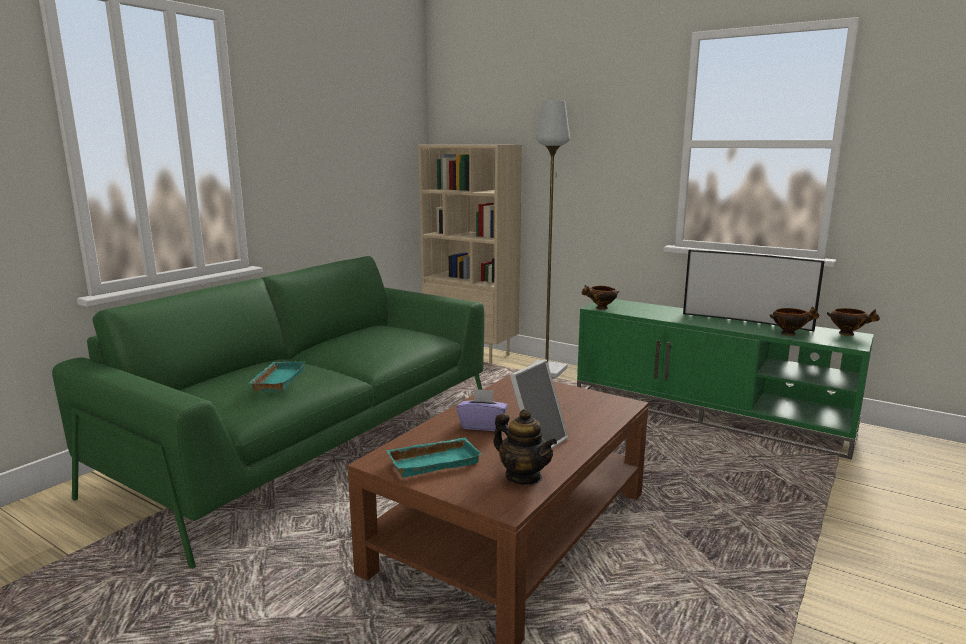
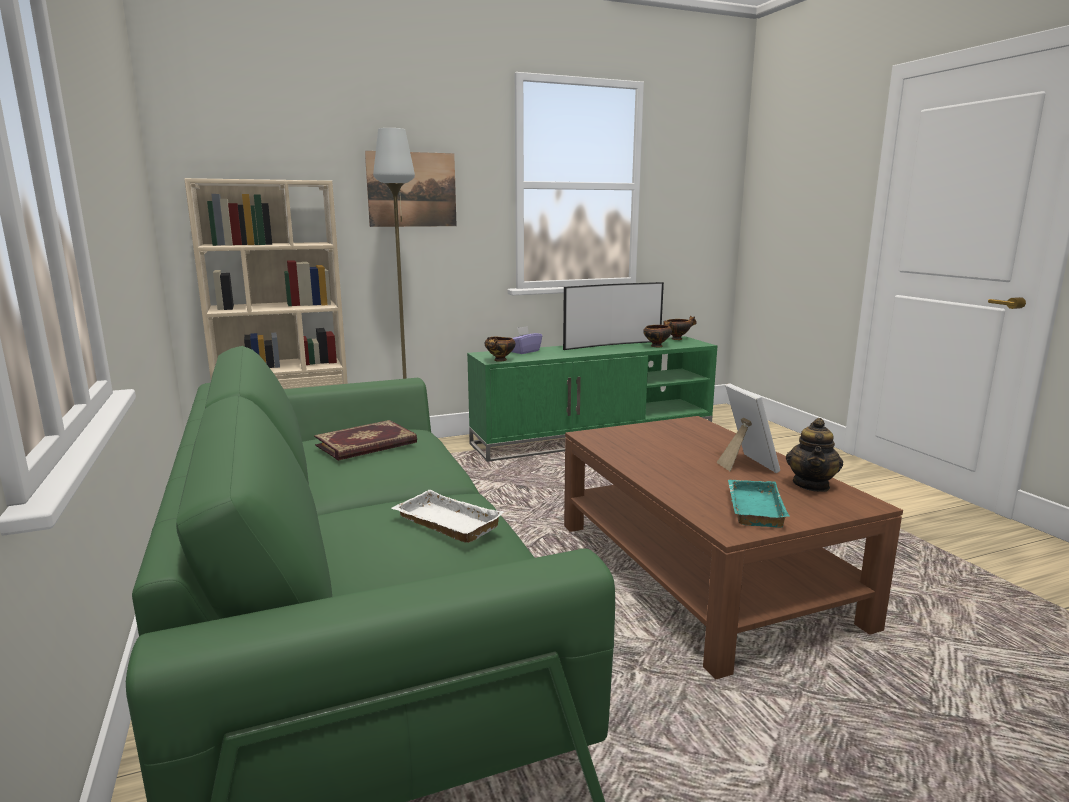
camera: 55 degrees left, 0 degrees up
turquoise tray [249,361,306,391] -> white tray [391,490,504,543]
purple tissue box [457,389,508,431] -> purple tissue box moved to [512,326,542,354]
teapot [494,409,557,485] -> teapot turned 120 degrees clockwise [786,418,843,492]
none -> book [314,420,417,461]
none -> picture [365,151,457,227]

